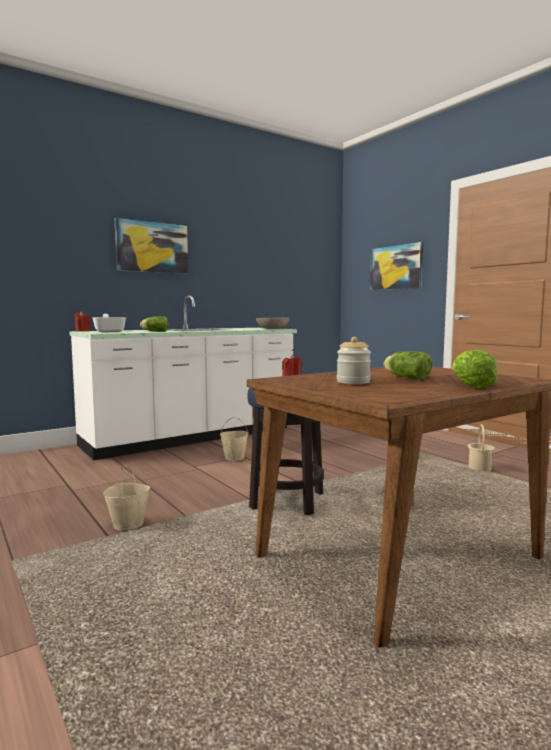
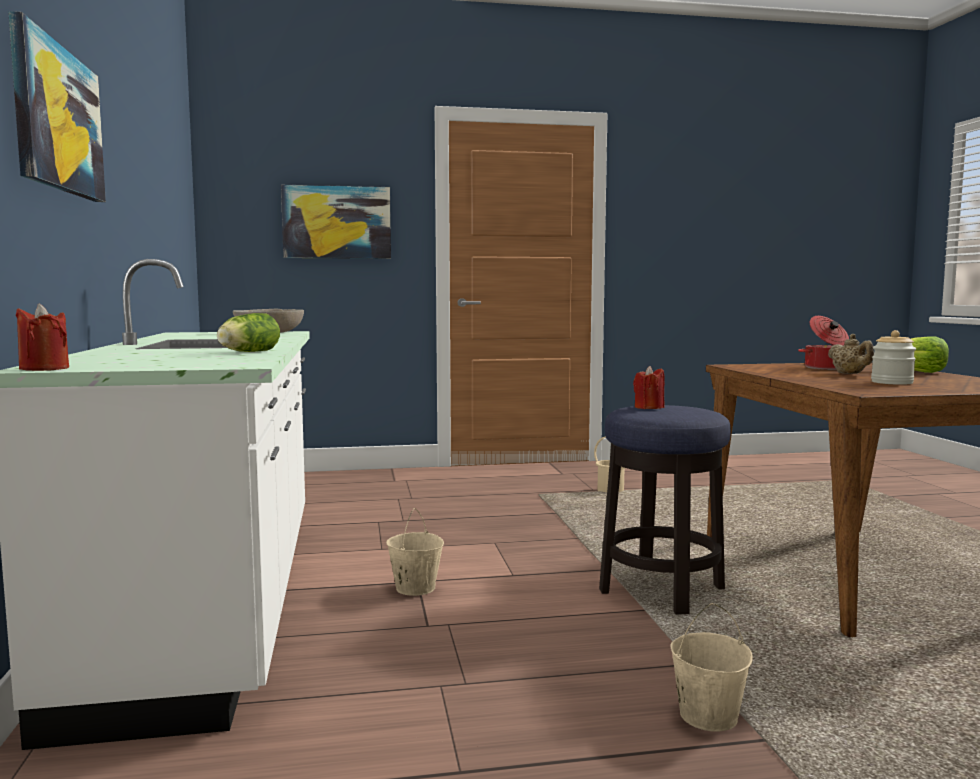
camera: 65 degrees left, 0 degrees up
frying pan [92,314,126,332] -> none
lettuce [384,351,432,380] -> beige teapot [828,334,874,374]
none -> cooking pot [798,316,849,370]

